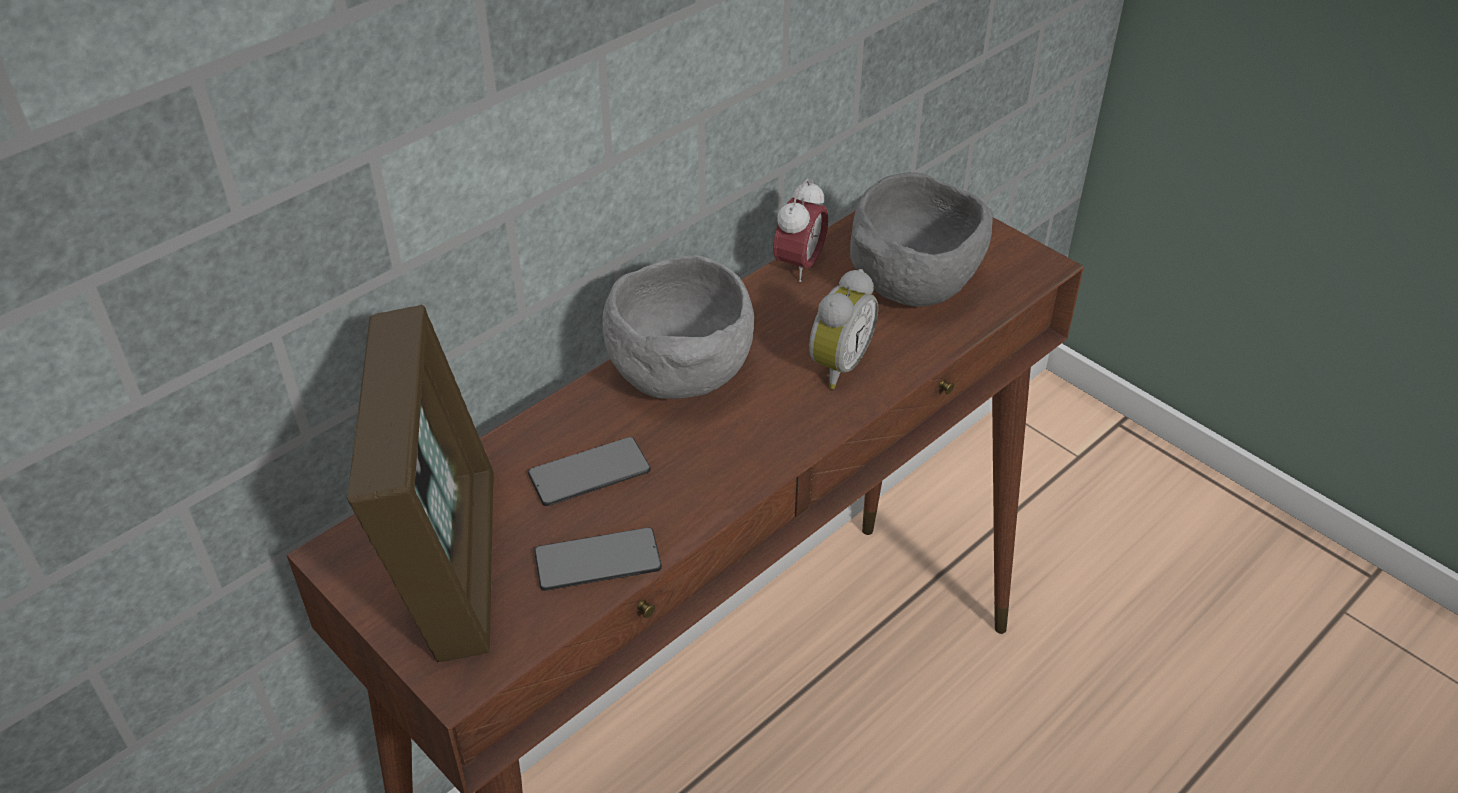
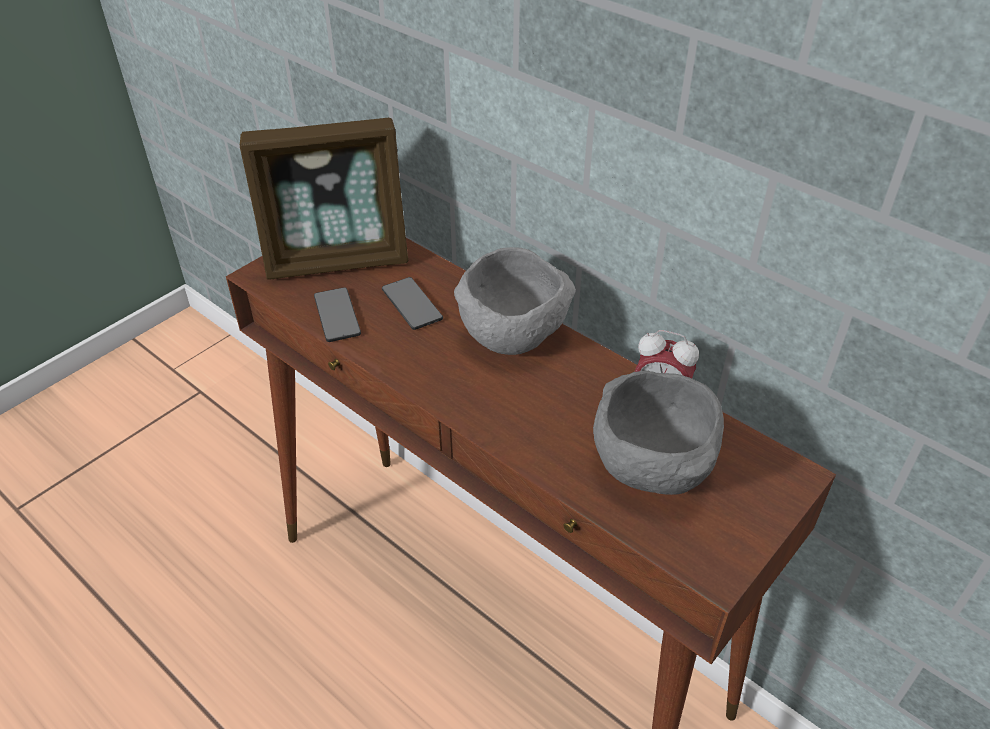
camera: 85 degrees right, 0 degrees up
alarm clock [809,269,878,389] -> none

